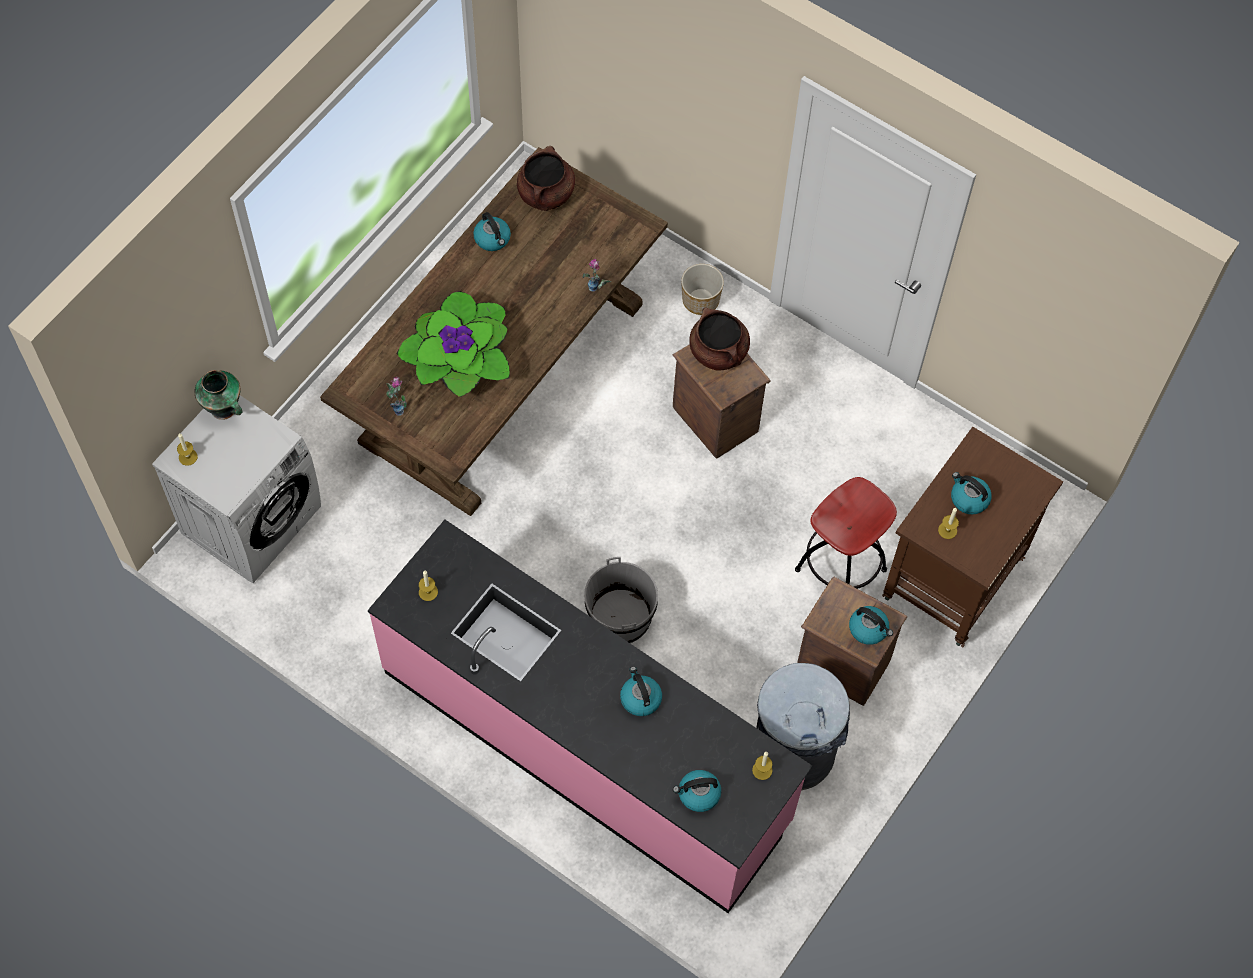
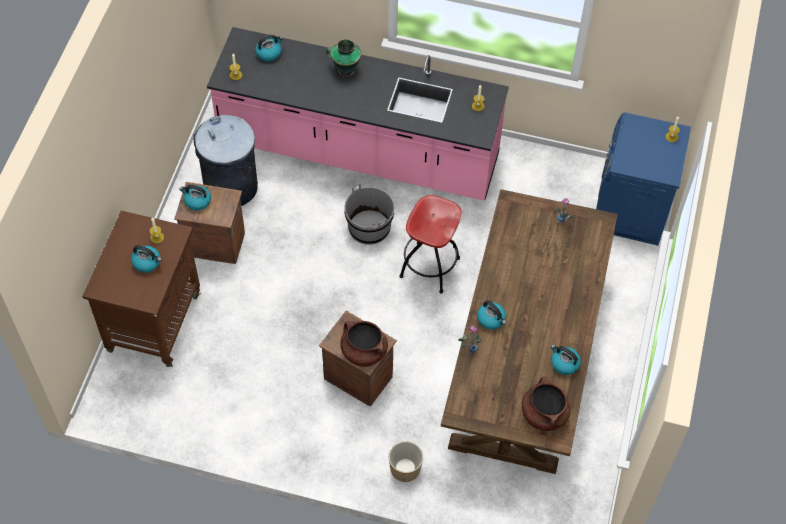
camera: 160 degrees right, 5 degrees down
white washing machine [152,395,321,583] -> blue washing machine [596,112,691,246]
vase [194,370,243,420] -> vase moved to [326,39,361,77]
potted plant [397,291,510,397] -> none
kettle [620,667,662,716] -> kettle moved to [477,300,506,330]
red stool [795,477,897,589] -> red stool moved to [400,195,461,294]

